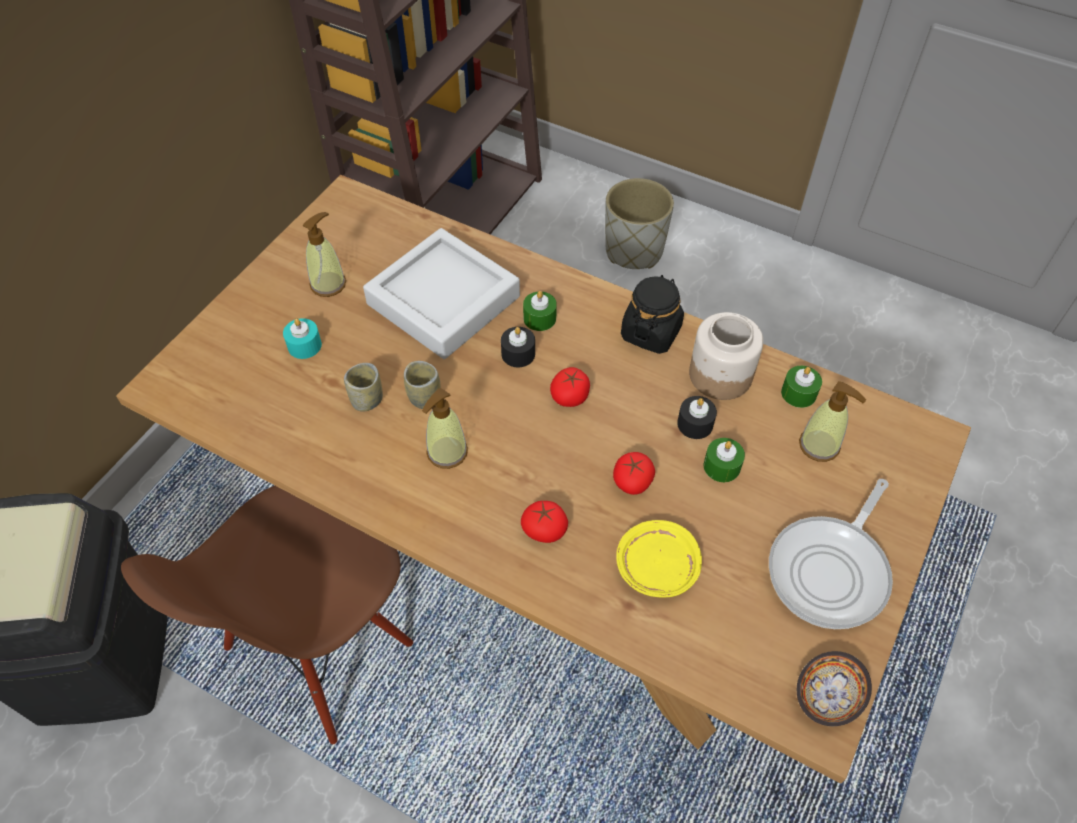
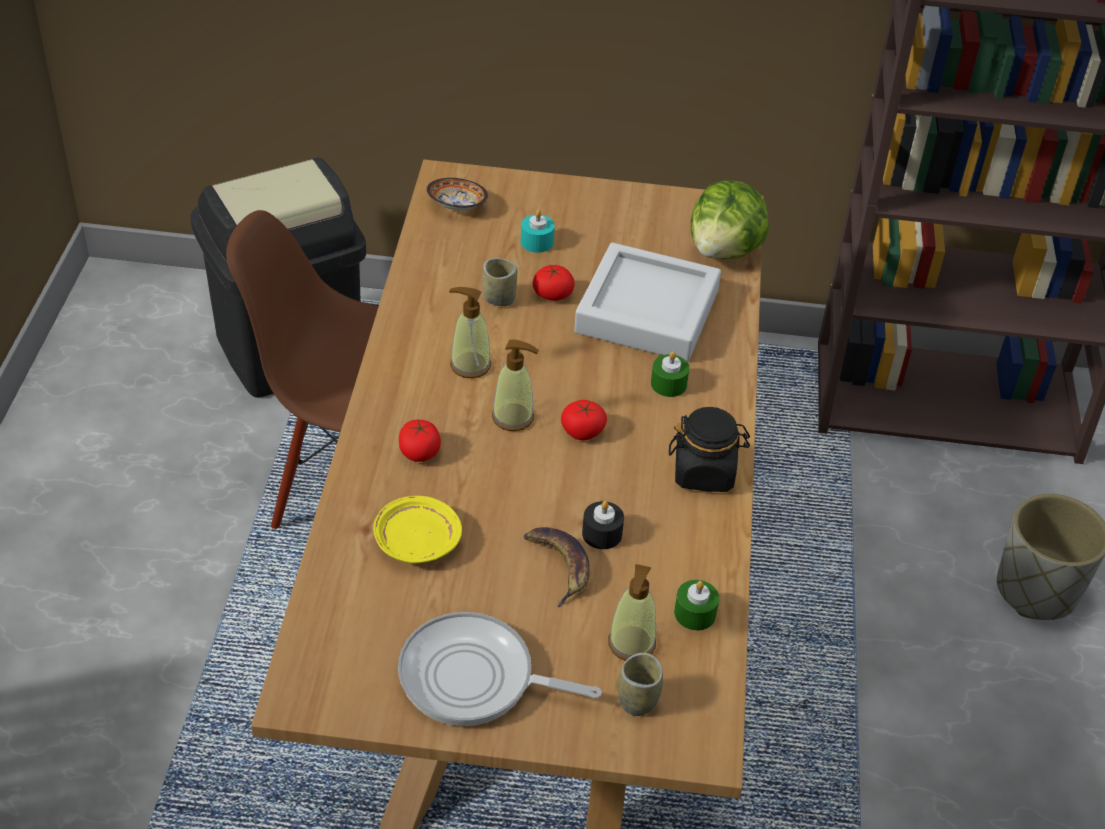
camera: 65 degrees right, 10 degrees down
soap dispenser [303,212,346,297] -> soap dispenser moved to [492,339,539,431]
cup [404,361,441,409] -> cup moved to [618,653,663,716]
black candle [501,327,535,367] -> none
tomato [613,452,655,495] -> tomato moved to [533,265,575,301]
jar [689,312,764,400] -> none
green candle [704,438,745,482] -> banana [524,527,590,607]
bowl [797,651,872,726] -> bowl moved to [427,178,488,211]
none -> lettuce [691,180,769,259]

